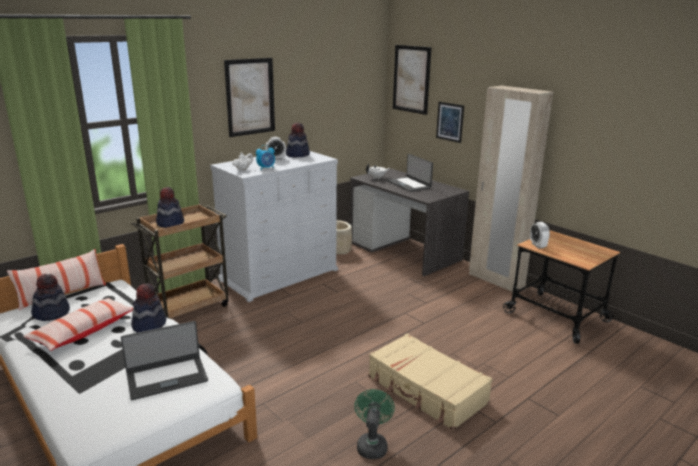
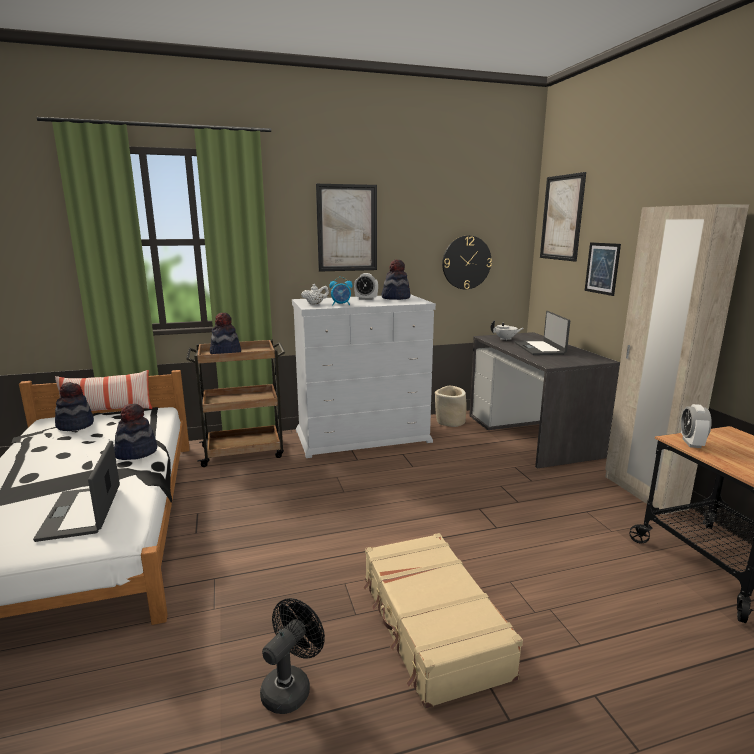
camera: 25 degrees right, 5 degrees down
pillow [23,298,133,351] -> none
laptop [121,321,208,400] -> laptop turned 75 degrees clockwise [33,441,120,542]
green fan [354,389,395,459] -> black fan [260,598,325,714]
none -> wall clock [442,236,492,289]

